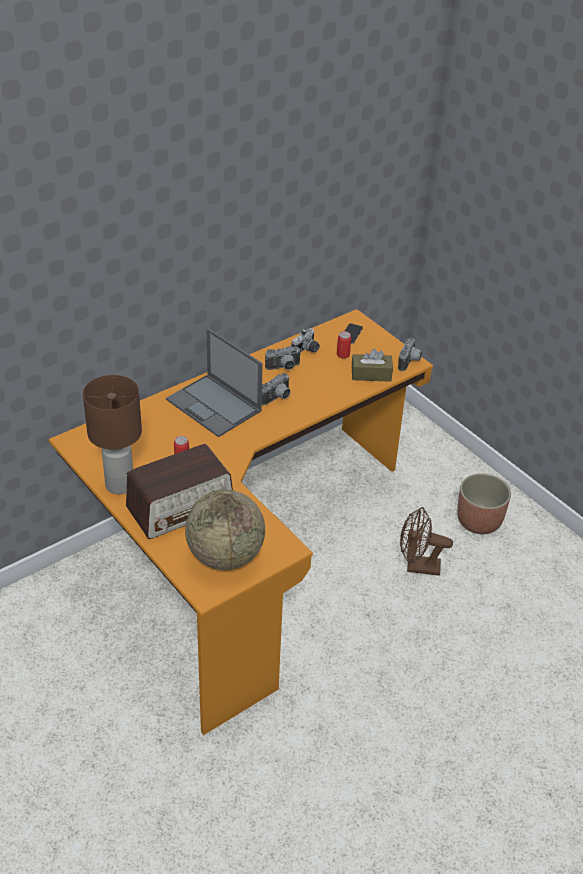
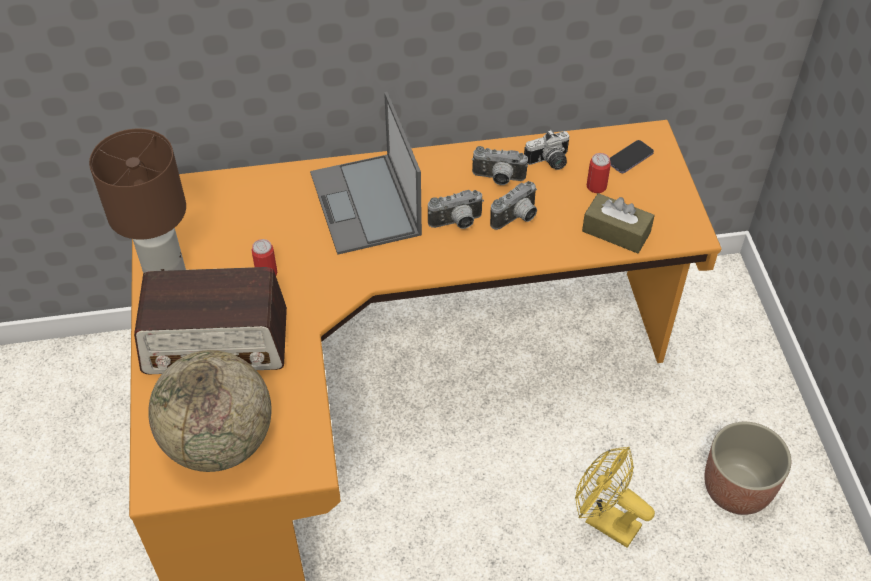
camera: 30 degrees right, 10 degrees up
camera [398,337,422,371] -> camera moved to [490,181,537,230]
brown fan [400,507,453,576] -> yellow fan [575,447,655,548]

